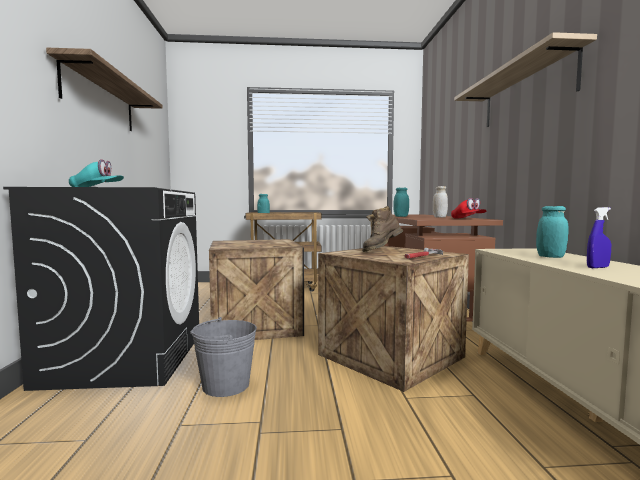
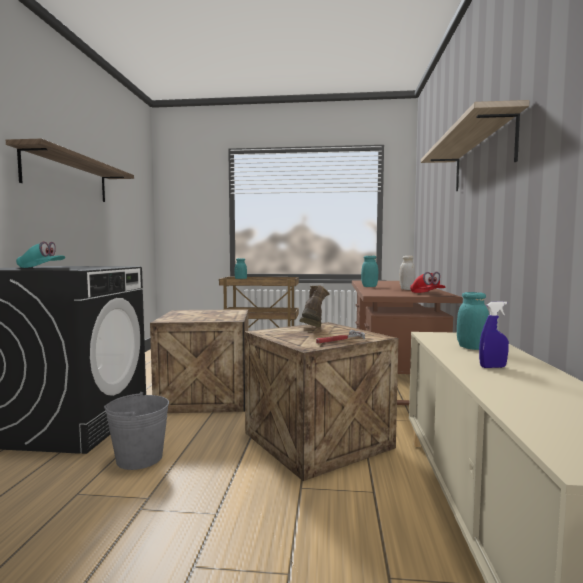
camera: 10 degrees right, 0 degrees up
brown boot [362,206,403,252] -> brown boot turned 120 degrees clockwise [299,285,330,328]

